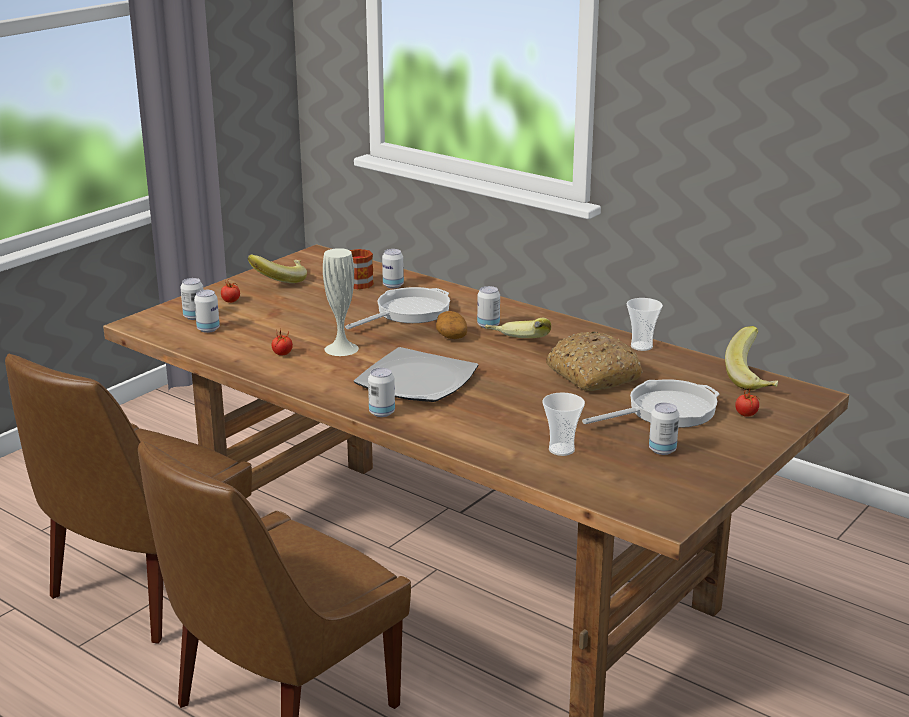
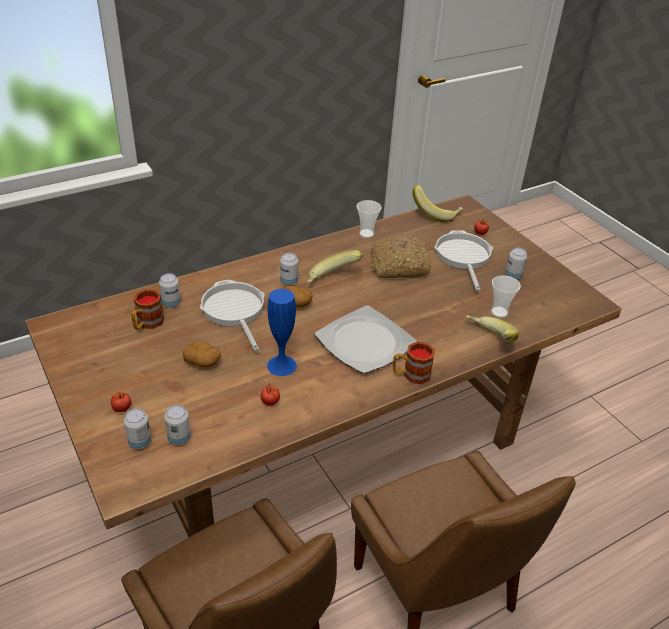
camera: 70 degrees left, 15 degrees up
banana [248,255,307,283] -> banana moved to [466,315,519,342]
white vase [323,248,359,356] -> blue vase [267,289,297,376]
can [368,368,395,417] -> mug [393,341,435,384]
none -> potato [183,342,221,367]

